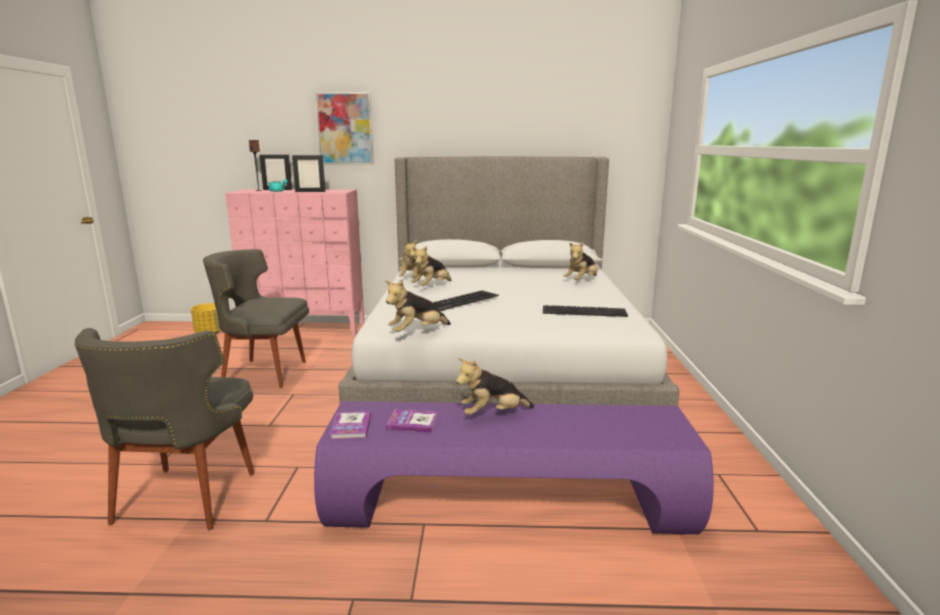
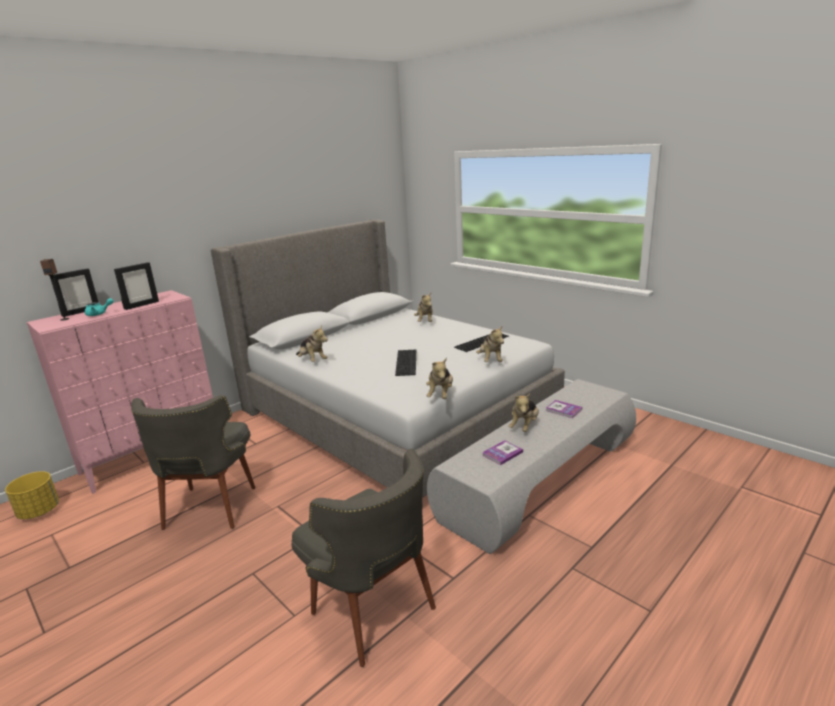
camera: 45 degrees left, 5 degrees up
grey chair [203,249,309,388] -> grey chair turned 45 degrees counterclockwise [131,395,255,530]
purple bench [314,401,714,534] -> grey bench [427,379,636,554]
picture [315,92,374,165] -> none
book [330,411,371,439] -> book moved to [546,400,582,418]
plush toy [411,246,451,286] -> plush toy moved to [476,326,504,362]

